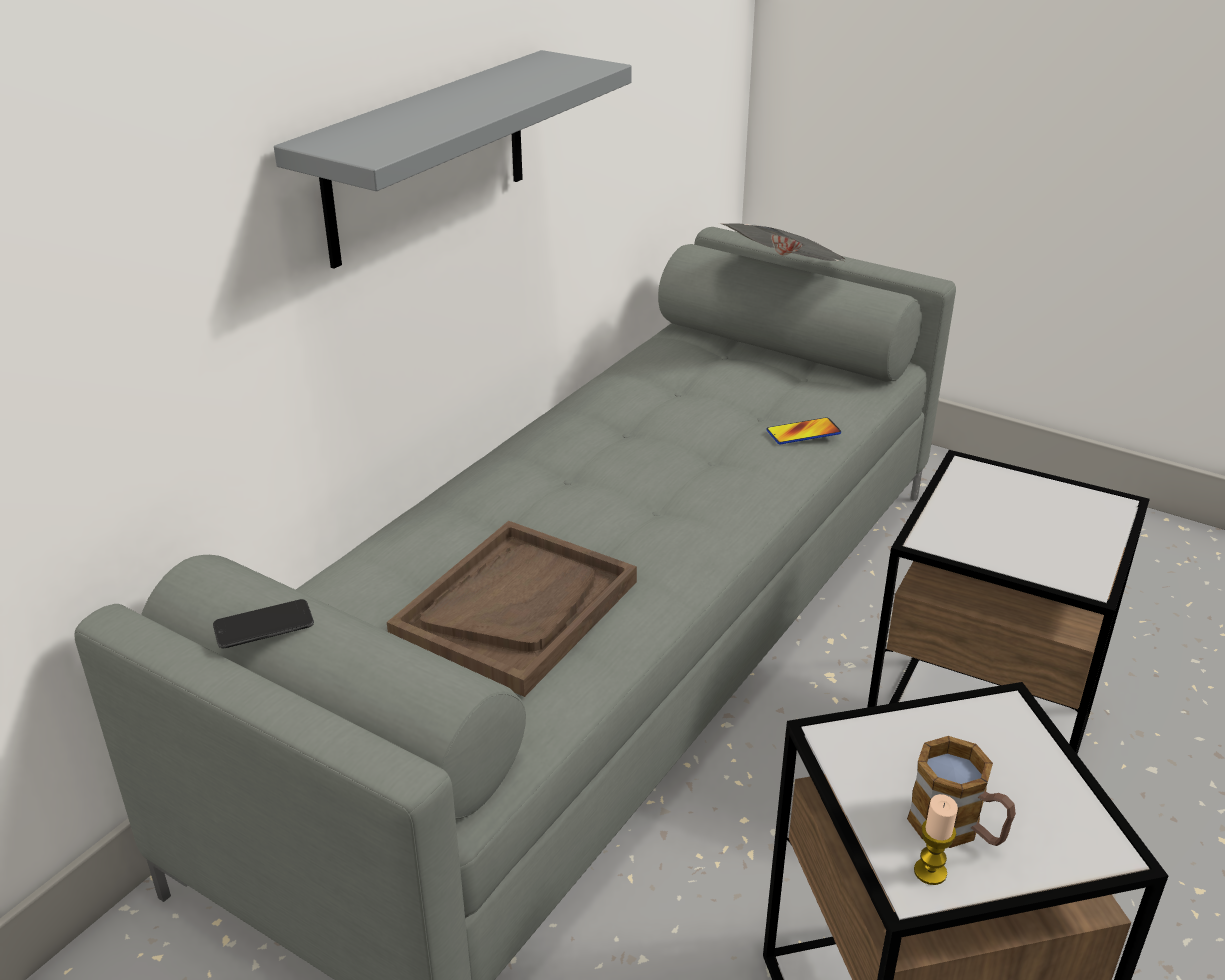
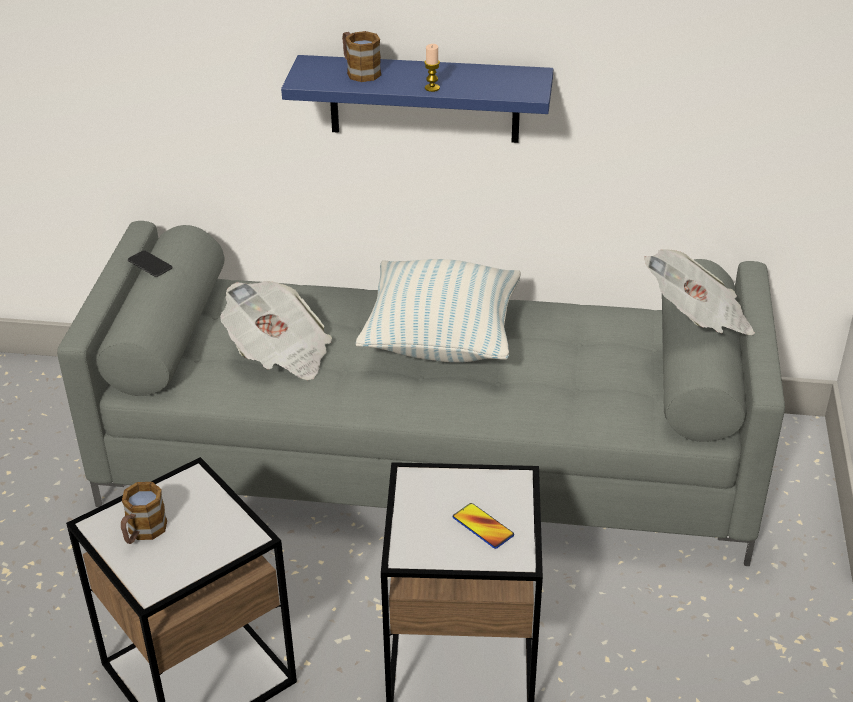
camera: 65 degrees right, 5 degrees up
grey shelf [274,50,632,268] -> blue shelf [281,55,553,143]
brown tray [387,521,637,697] -> newspaper [220,281,332,380]
phone [766,417,841,444] -> phone moved to [453,503,514,549]
candle [914,794,958,885] -> candle moved to [424,44,440,92]
none -> mug [342,31,381,82]
none -> pillow [356,259,521,363]

